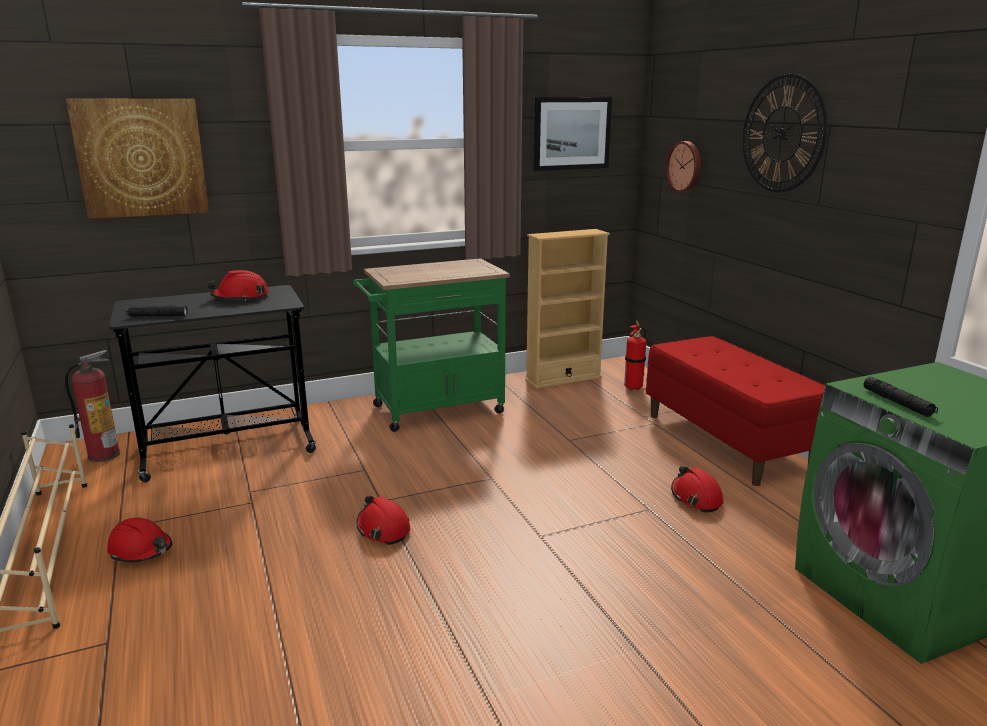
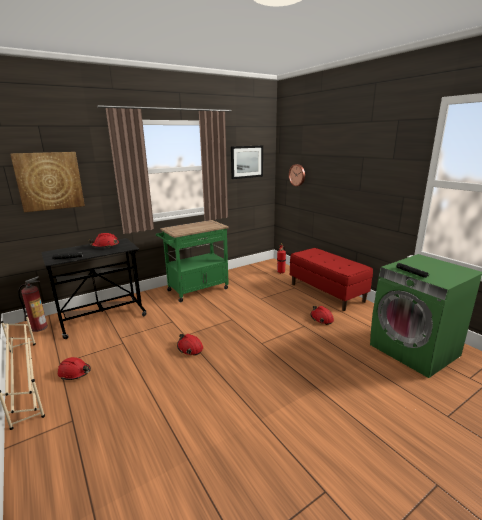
camera: 10 degrees left, 0 degrees up
beige bookcase [525,229,610,389] -> none
wall clock [743,74,827,192] -> none

